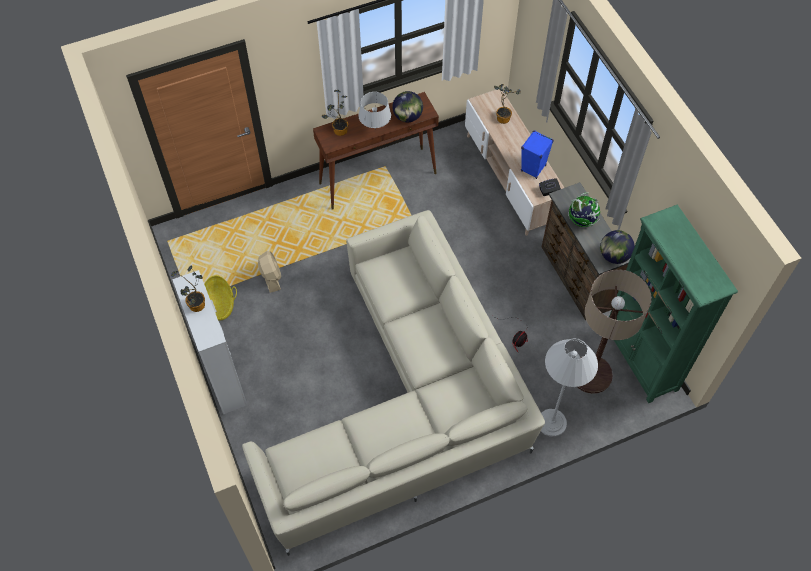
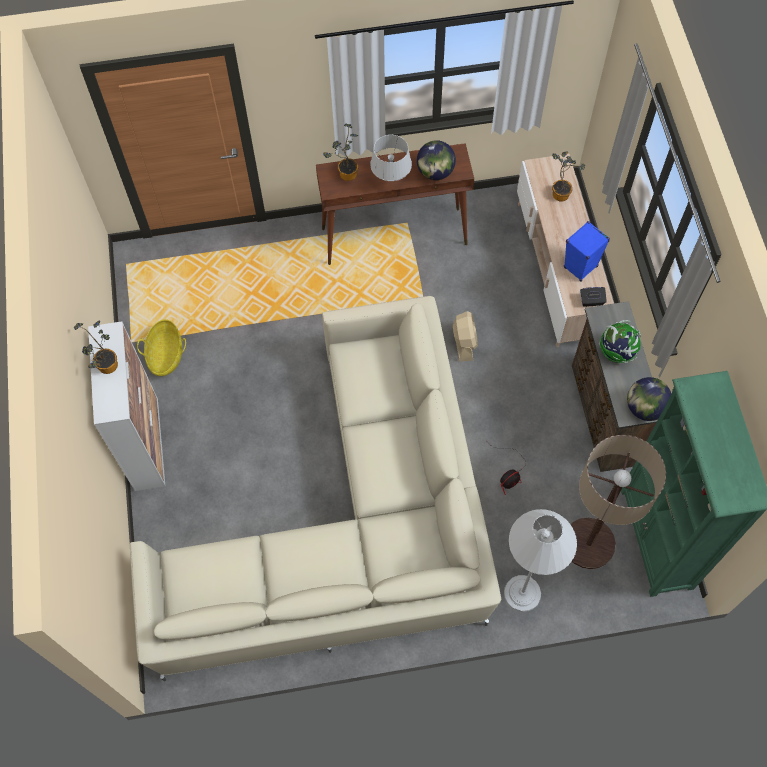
camera: 15 degrees right, 5 degrees up
beige fan [258,251,281,293] -> beige fan moved to [453,311,478,362]

